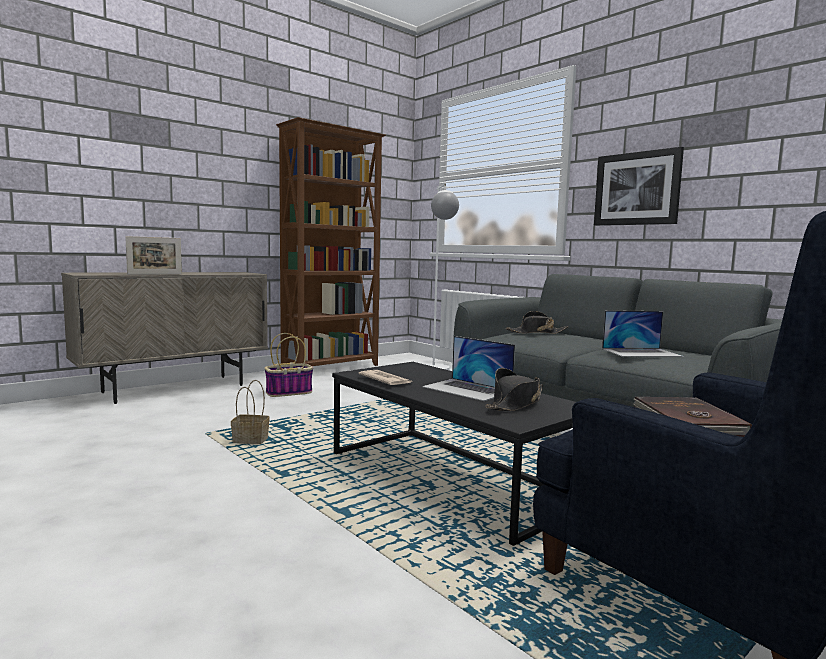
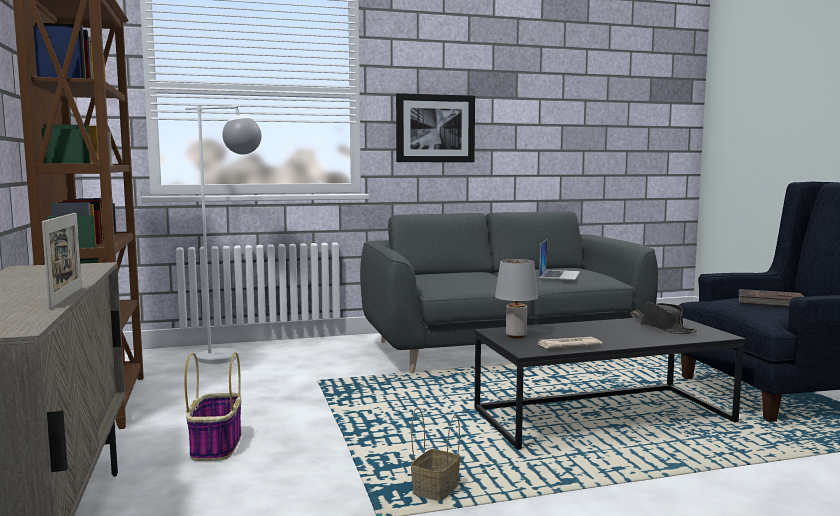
camera: 65 degrees left, 0 degrees up
laptop [422,336,515,401] -> none
black hat [506,311,568,334] -> none
none -> grey table lamp [495,259,538,338]

